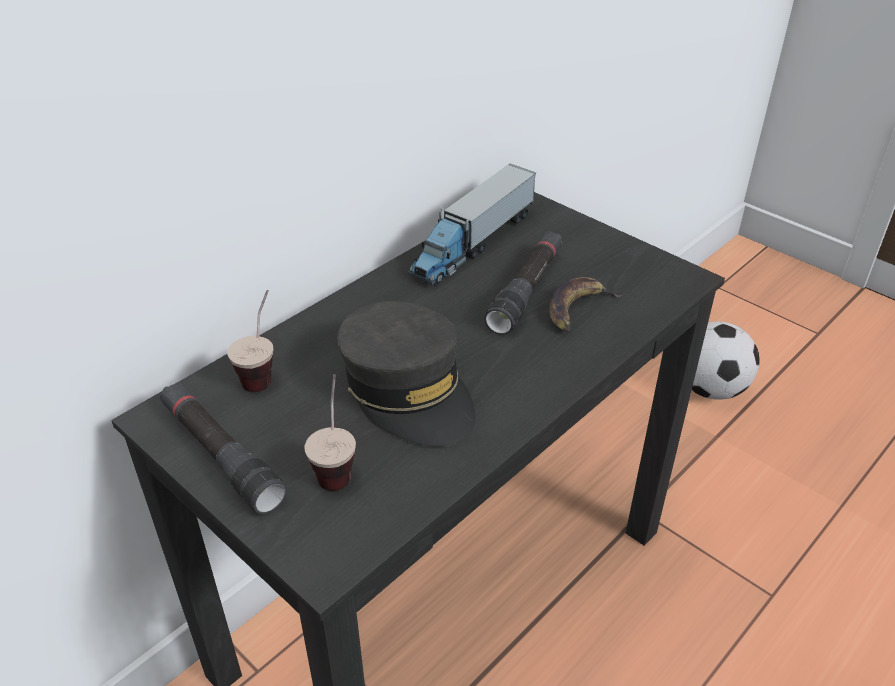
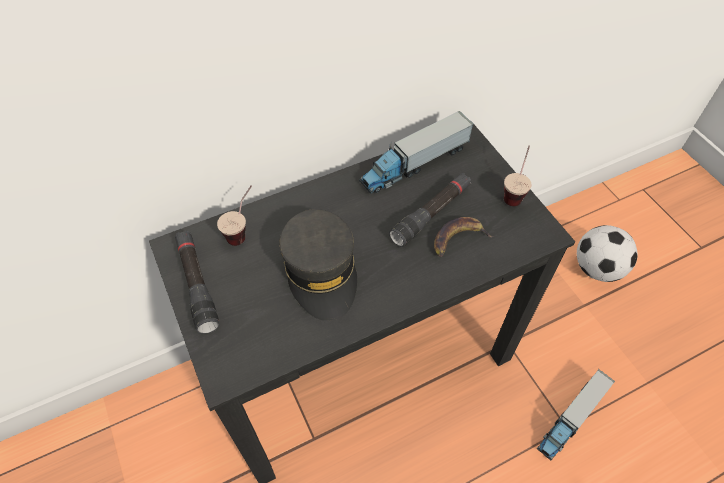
camera: 20 degrees right, 15 degrees up
cup [304,374,356,491] -> cup moved to [504,146,532,206]
none -> toy truck [537,369,615,461]

